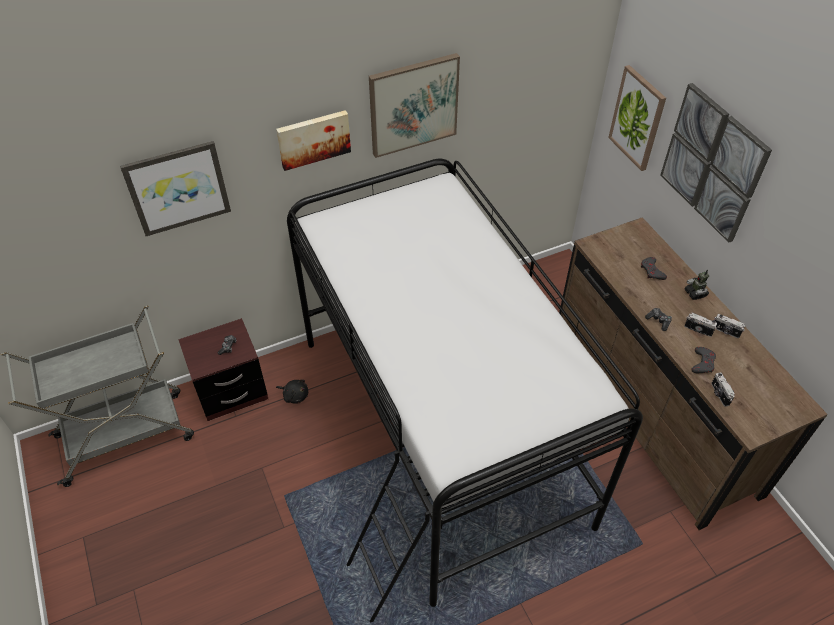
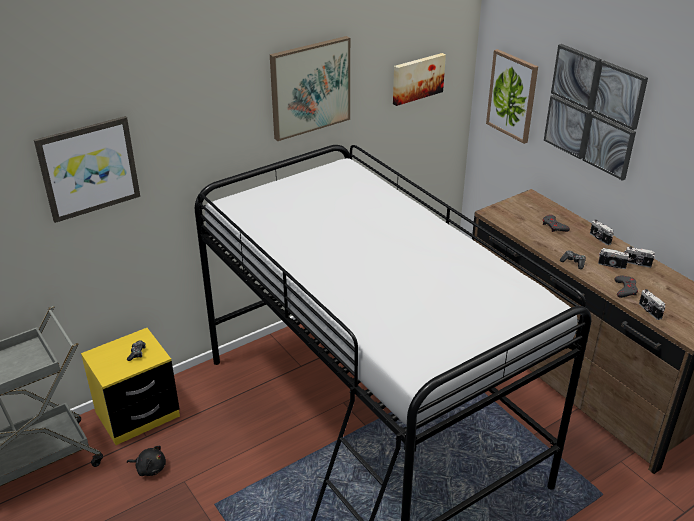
camera: 10 degrees left, 15 degrees down
brown nightstand [178,318,268,421] -> yellow nightstand [81,328,180,445]
picture [276,110,351,171] -> picture moved to [393,53,446,106]
black plush toy [276,380,308,404] -> black plush toy moved to [127,445,166,476]
toy robot [684,270,709,300] -> camera [590,220,614,245]

